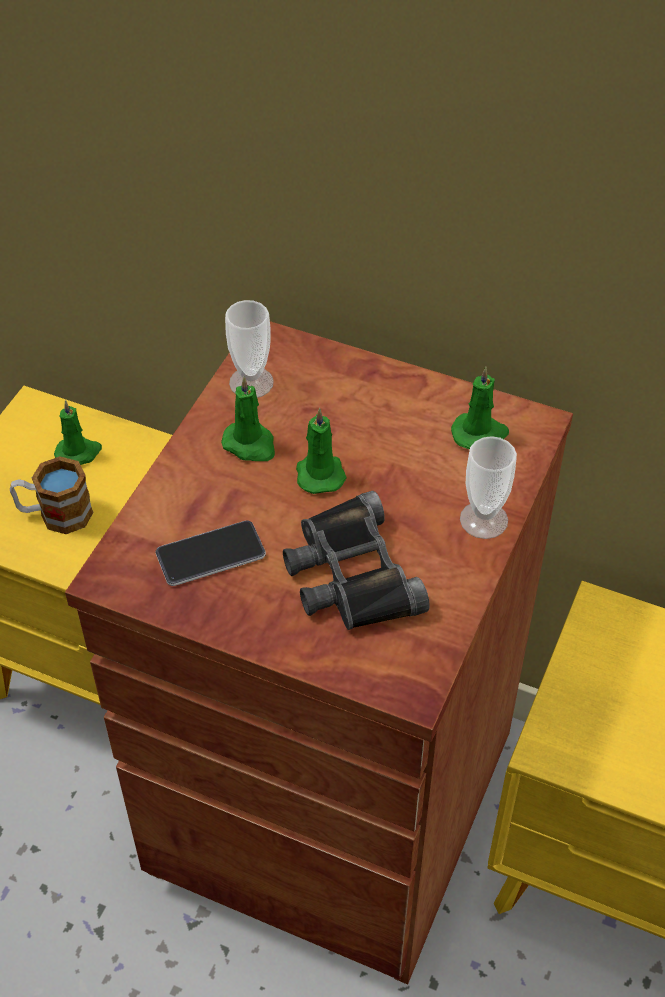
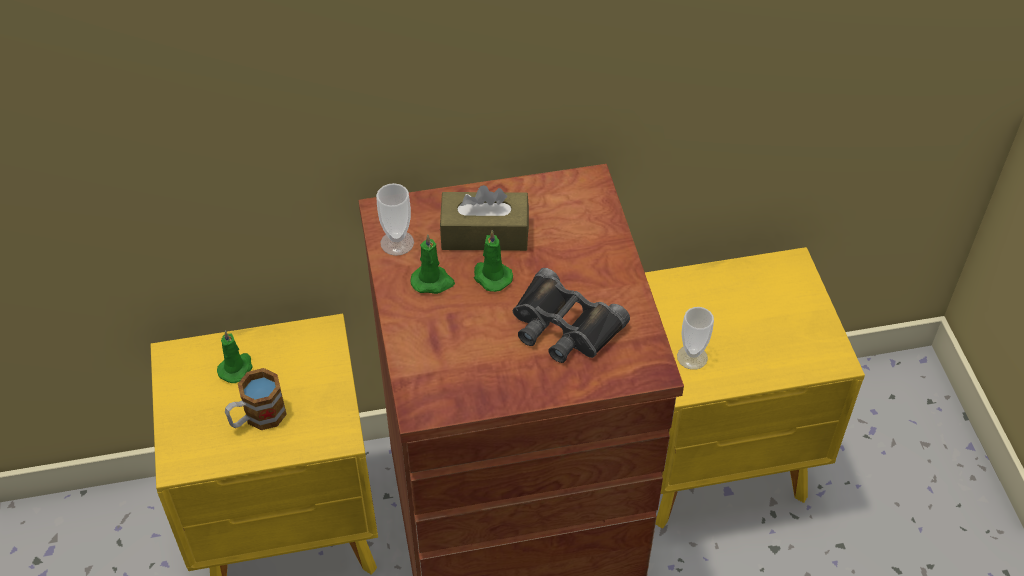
camera: 35 degrees left, 0 degrees up
phone [156,520,266,586] -> none
green candle [451,367,509,449] -> none
cup [460,436,517,539] -> cup moved to [677,307,714,370]
none -> brown tissue box [440,185,529,251]

